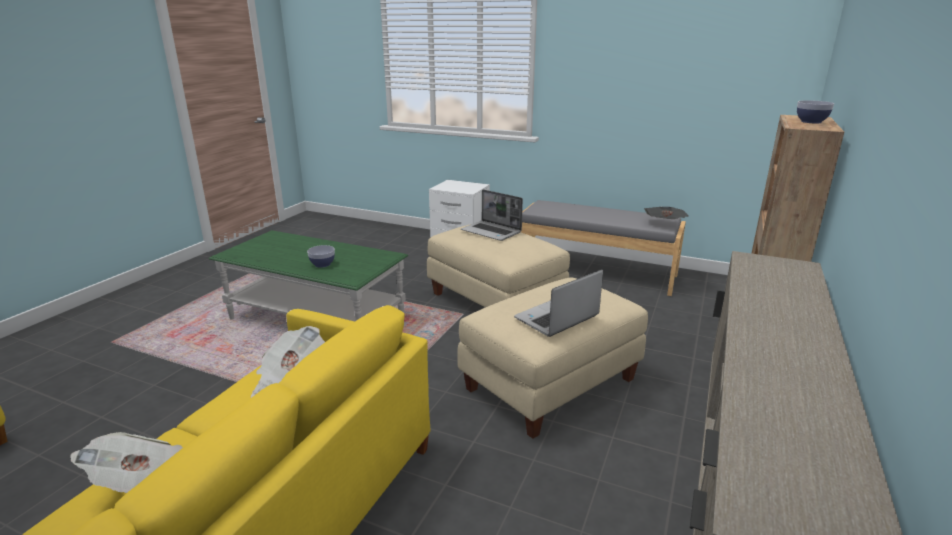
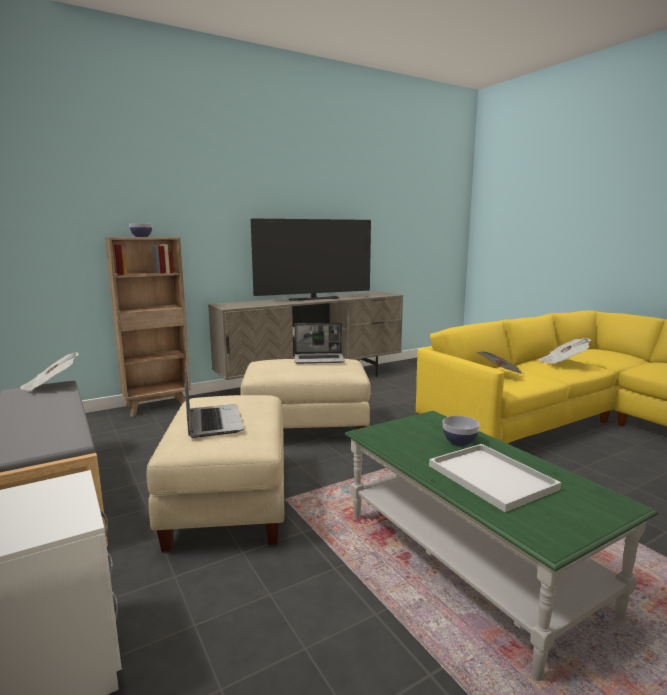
camera: 145 degrees left, 10 degrees down
none -> television [251,219,371,301]
none -> white tray [429,444,561,512]

